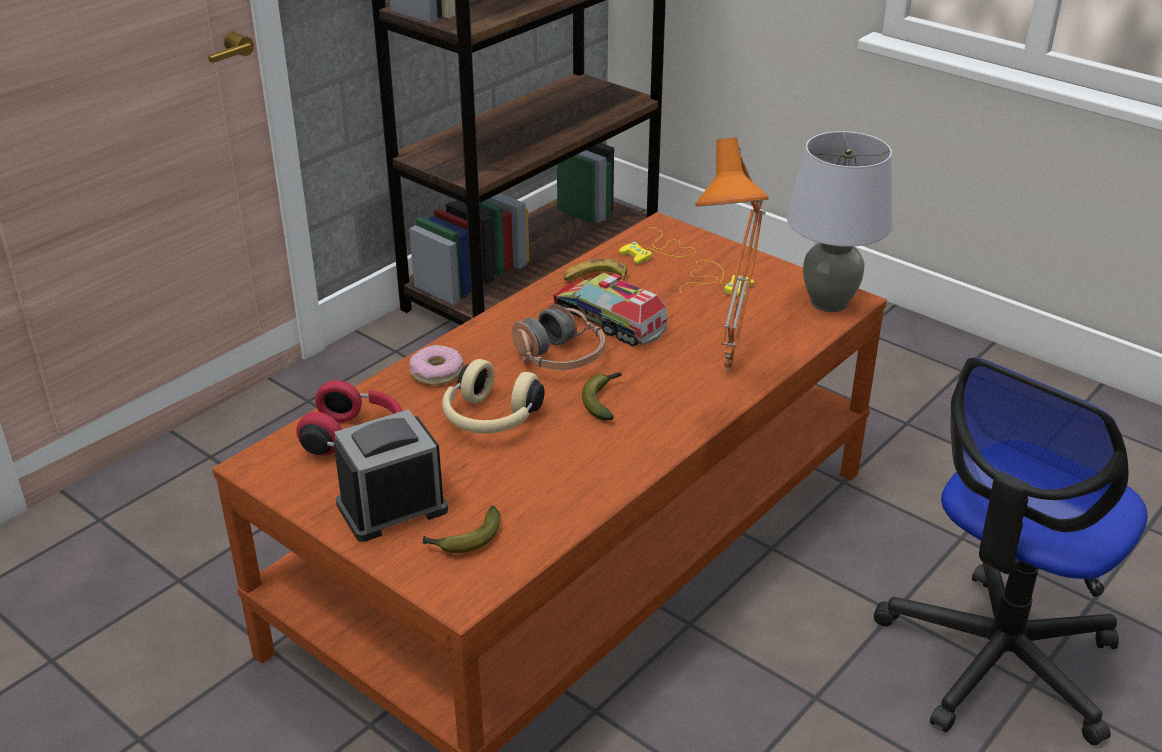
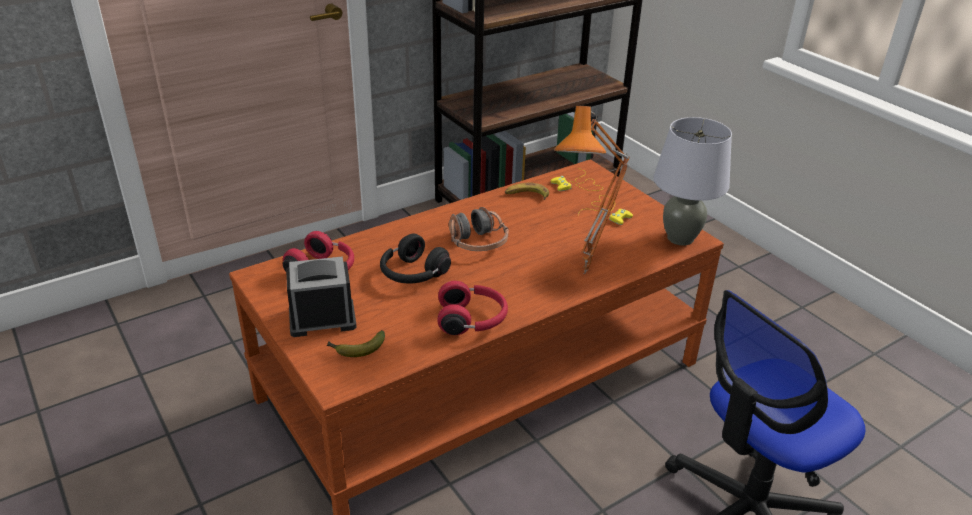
camera: 15 degrees right, 0 degrees up
donut [410,345,464,386] -> none
beige headphones [442,359,545,433] -> black headphones [380,234,451,284]
toy truck [553,273,668,346] -> none
banana [582,372,622,421] -> none
none -> red headphones [437,281,508,335]

